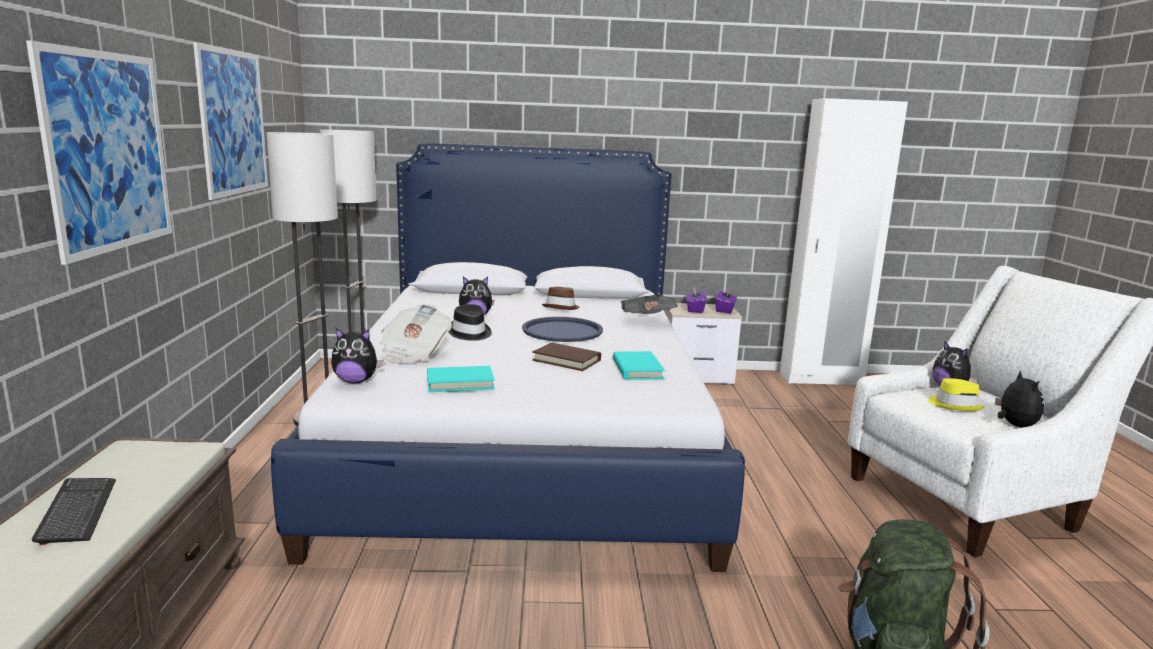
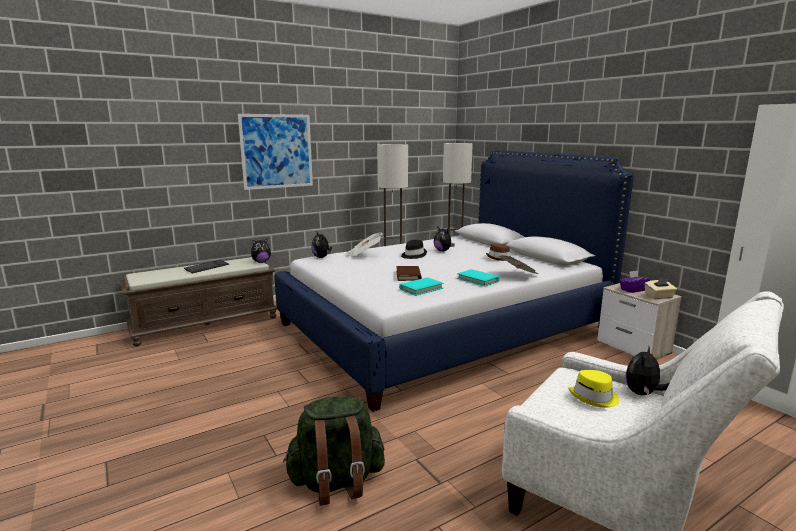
camera: 60 degrees right, 0 degrees up
picture [193,42,268,200] -> none
turquoise book [427,366,495,392] -> turquoise book moved to [457,269,500,286]
blue tray [522,317,603,342] -> none
purple tissue box [716,288,737,313] -> beige tissue box [645,279,677,299]
plush toy [995,370,1044,427] -> plush toy moved to [251,238,271,263]

